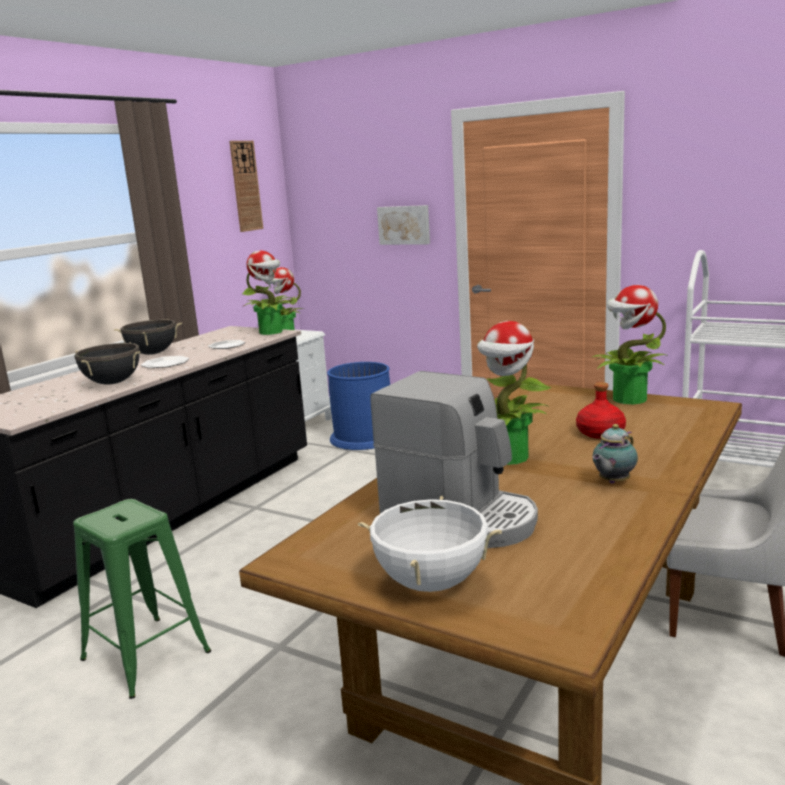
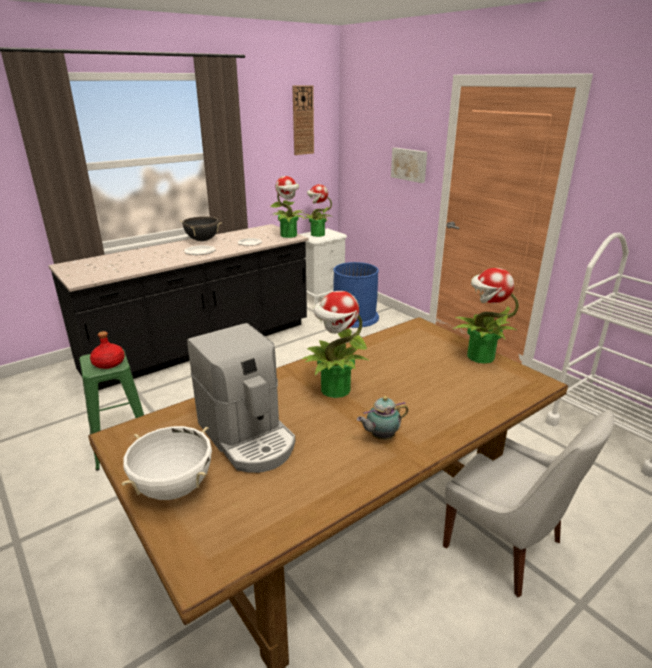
camera: 20 degrees right, 10 degrees up
black cooking pot [75,342,141,385] -> none
red bottle [576,382,626,439] -> red bottle moved to [90,331,125,369]

